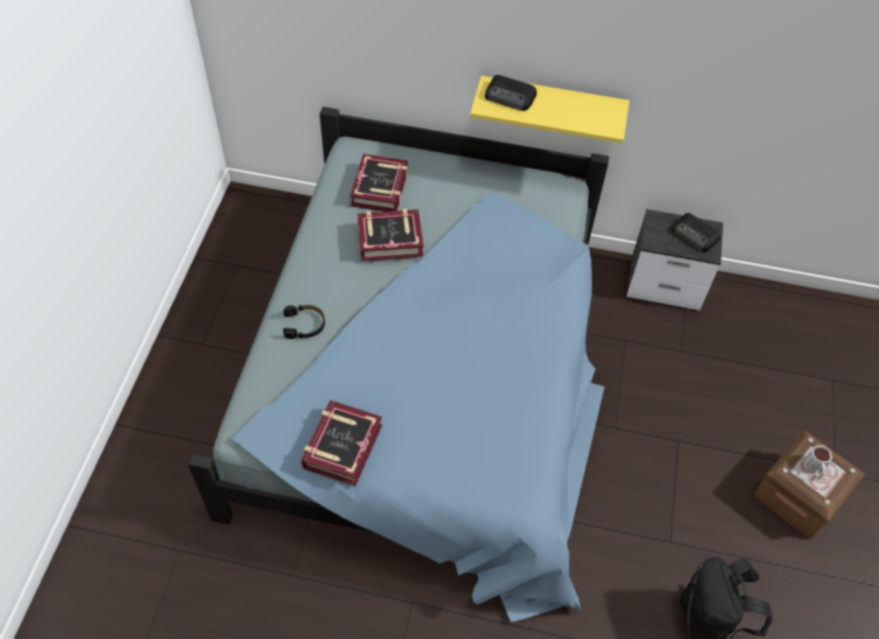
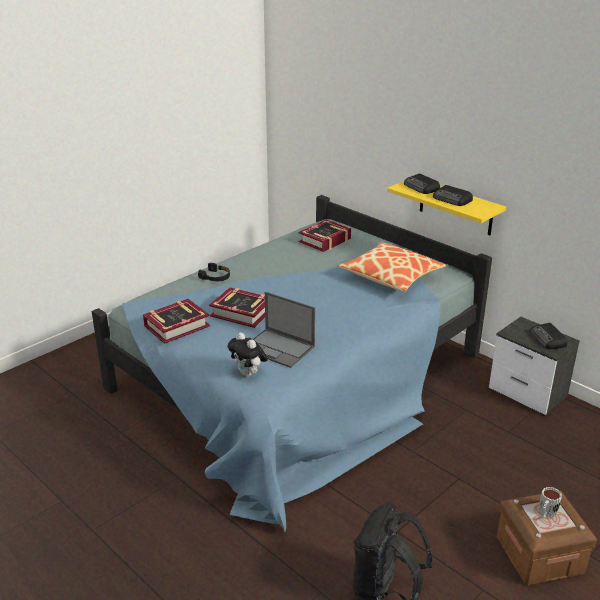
camera: 35 degrees right, 25 degrees down
book [357,209,424,261] -> book moved to [209,287,265,328]
none -> plush toy [227,332,268,377]
none -> laptop [253,291,315,368]
none -> pillow [338,243,446,292]
none -> radio [433,185,473,206]

